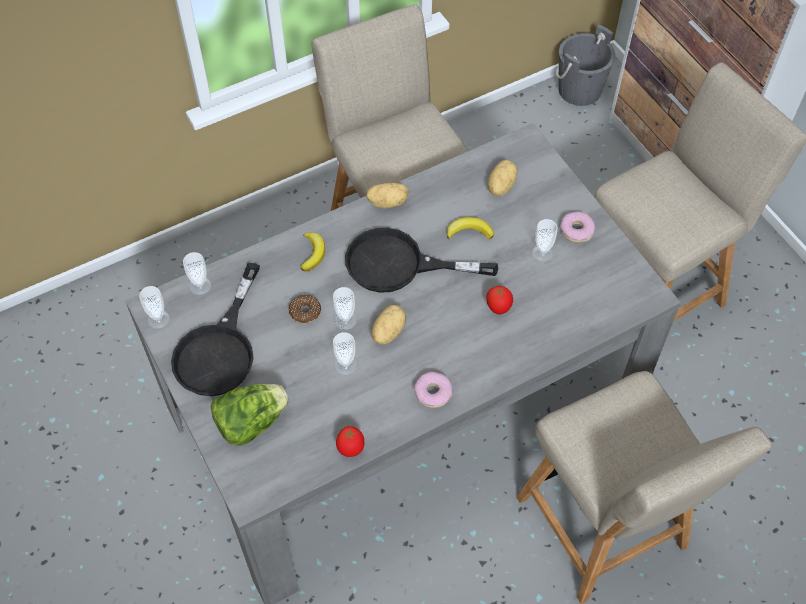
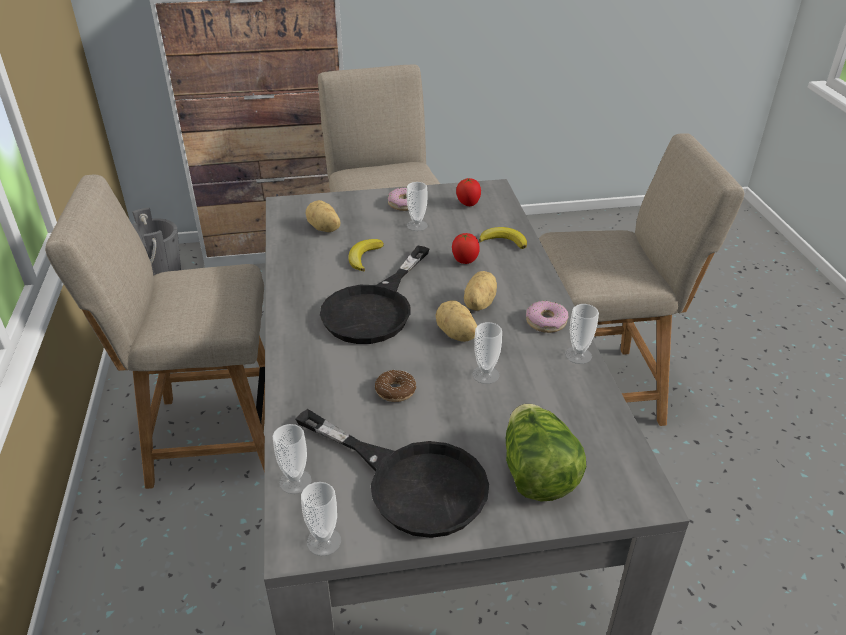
camera: 70 degrees left, 20 degrees down
banana [300,232,325,272] -> banana moved to [479,227,527,249]
cup [333,287,357,330] -> cup moved to [565,304,599,364]
tomato [336,426,364,457] -> tomato moved to [456,178,481,206]
potato [366,183,409,209] -> potato moved to [464,271,497,311]

